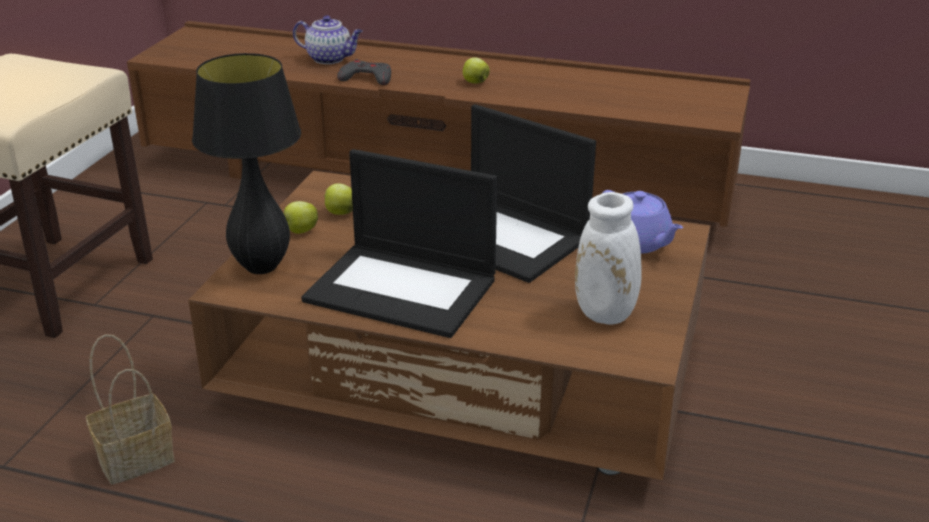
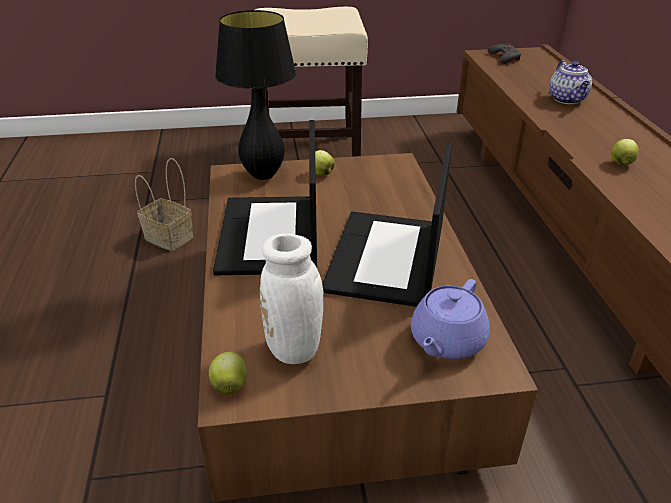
camera: 65 degrees right, 5 degrees up
apple [324,183,353,215] -> apple moved to [209,352,247,394]
grey game controller [337,59,391,85] -> grey game controller moved to [488,43,521,64]

